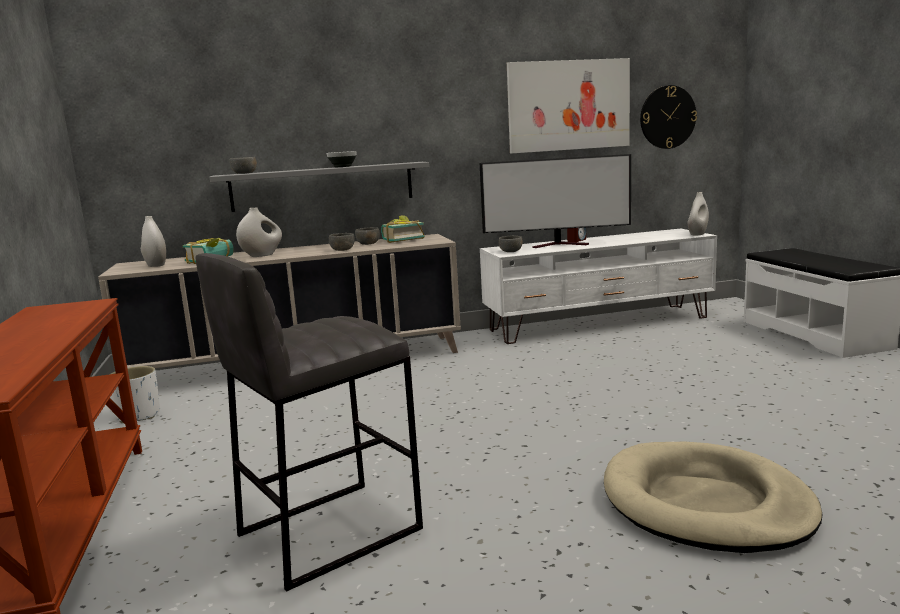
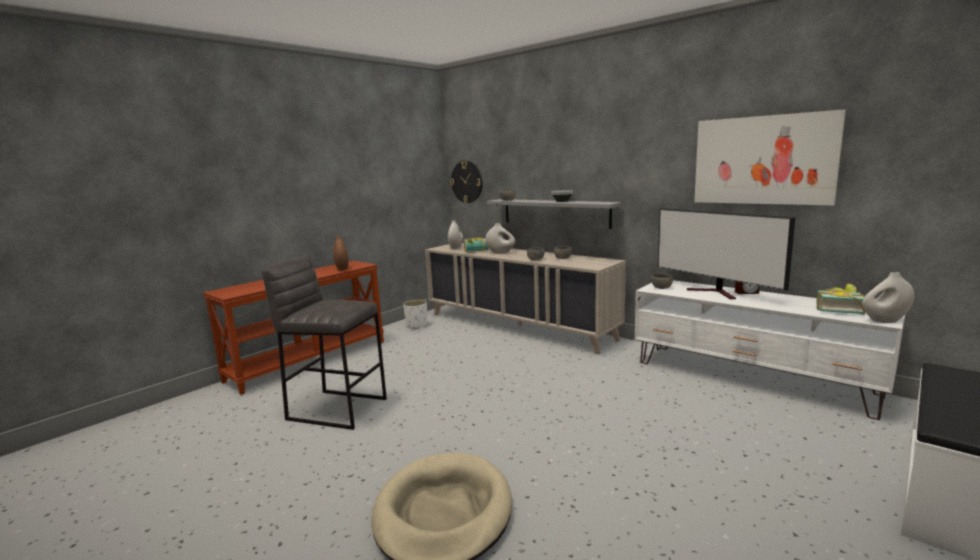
camera: 55 degrees right, 0 degrees up
book [381,215,425,243] -> book moved to [816,284,865,315]
wall clock [640,85,697,149] -> wall clock moved to [450,161,482,203]
none -> brown vase [333,236,349,270]

